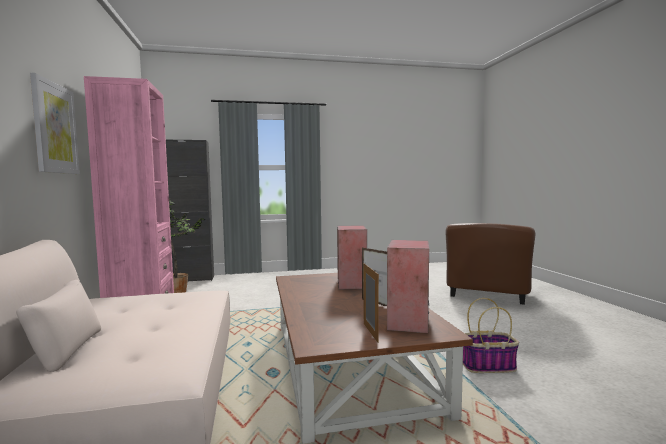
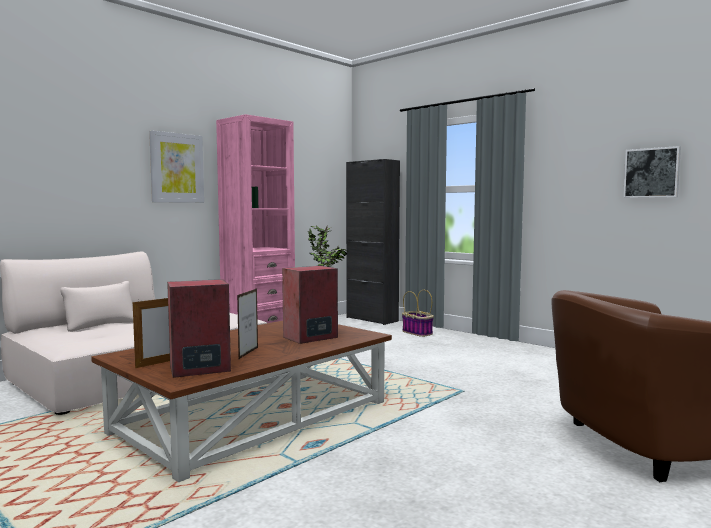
camera: 55 degrees right, 0 degrees up
basket [463,298,519,373] -> basket moved to [402,290,434,337]
none -> picture [623,146,681,198]

